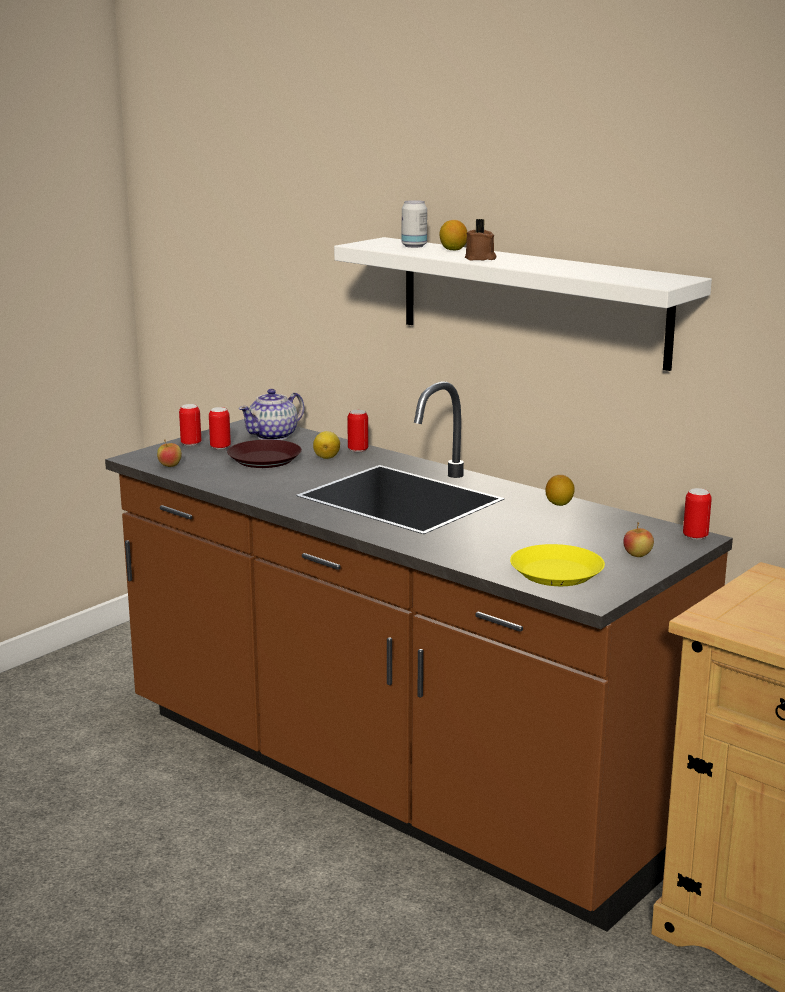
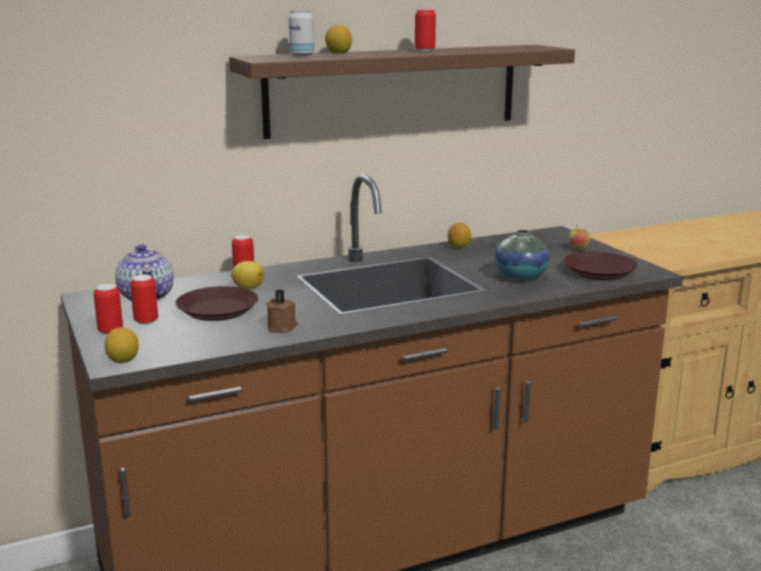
camera: 65 degrees left, 0 degrees up
apple [157,439,182,467] -> none
white shelf [334,237,712,371] -> brown shelf [229,45,575,139]
brown candle [465,219,496,261] -> brown candle moved to [266,290,298,333]
yellow plate [510,544,605,586] -> brown plate [563,252,638,280]
can [683,488,712,540] -> can moved to [415,9,436,52]
none -> lemon [104,327,139,363]
none -> vase [494,230,550,281]

